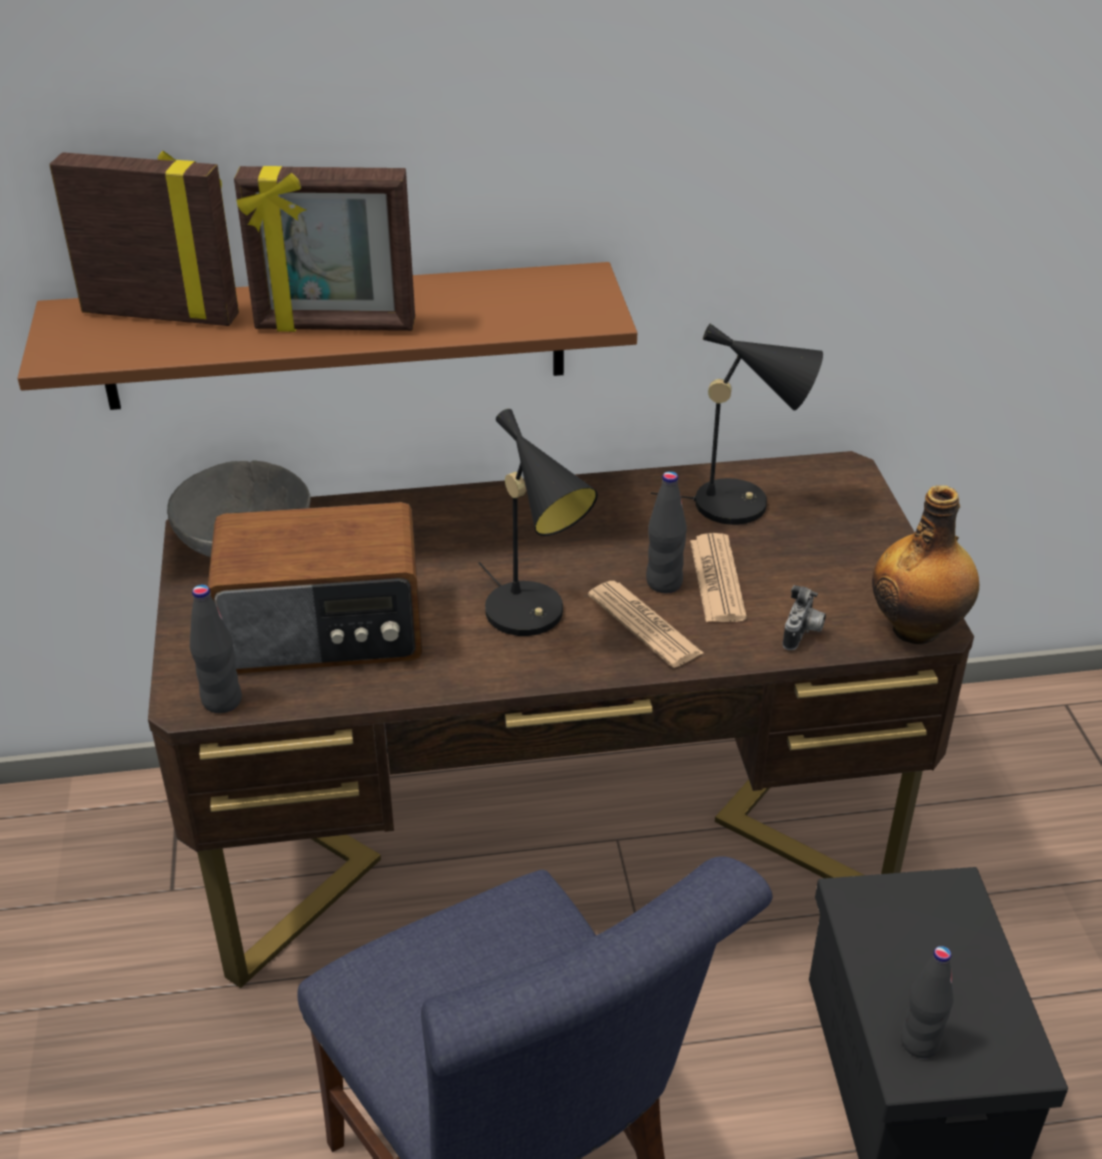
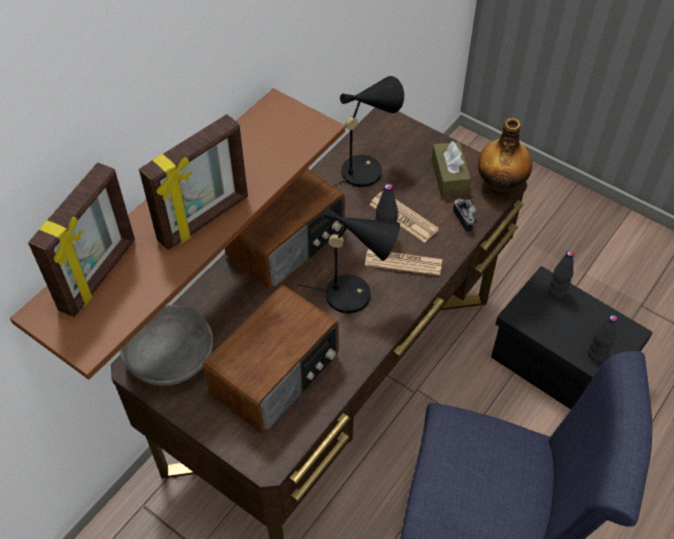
camera: 45 degrees left, 15 degrees up
picture frame [49,151,239,326] -> picture frame turned 150 degrees clockwise [28,163,135,317]
black bottle [190,585,242,713] -> black bottle moved to [548,250,574,299]
none -> radio [225,168,345,291]
none -> brown tissue box [431,141,471,197]

